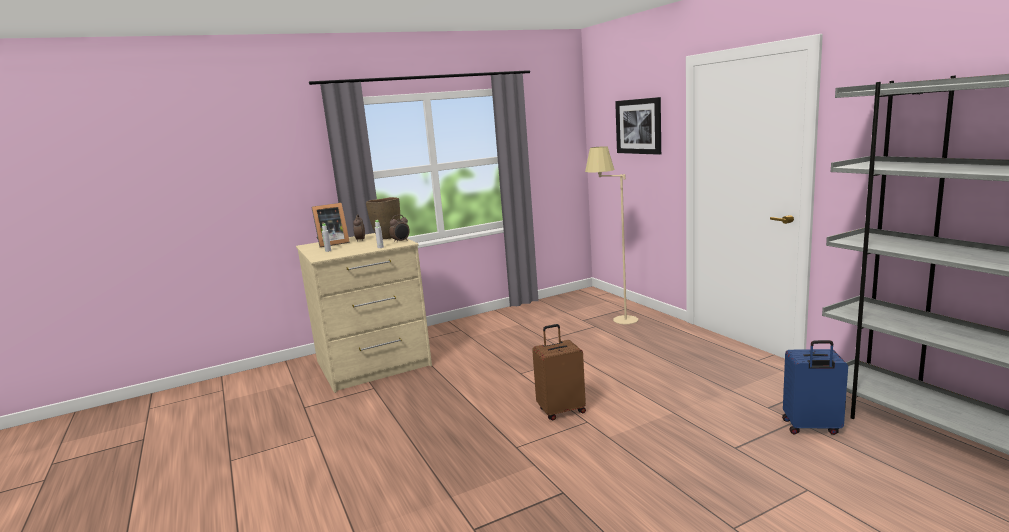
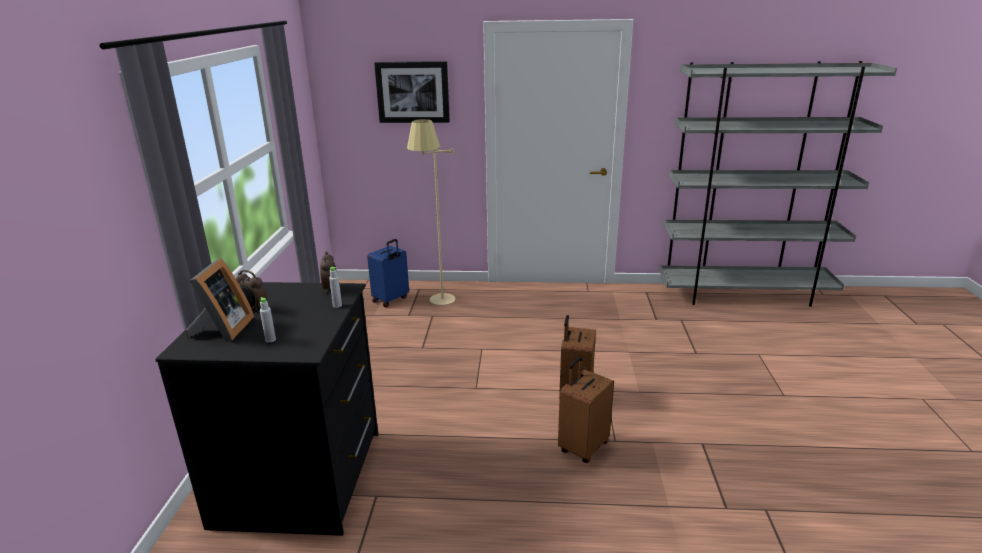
camera: 60 degrees left, 10 degrees up
beige dresser [296,233,432,393] -> black dresser [155,282,378,536]
brown vase [366,197,400,239] -> none
blue suitcase [782,340,848,435] -> blue suitcase moved to [367,239,409,307]
none -> brown suitcase [558,357,614,463]

